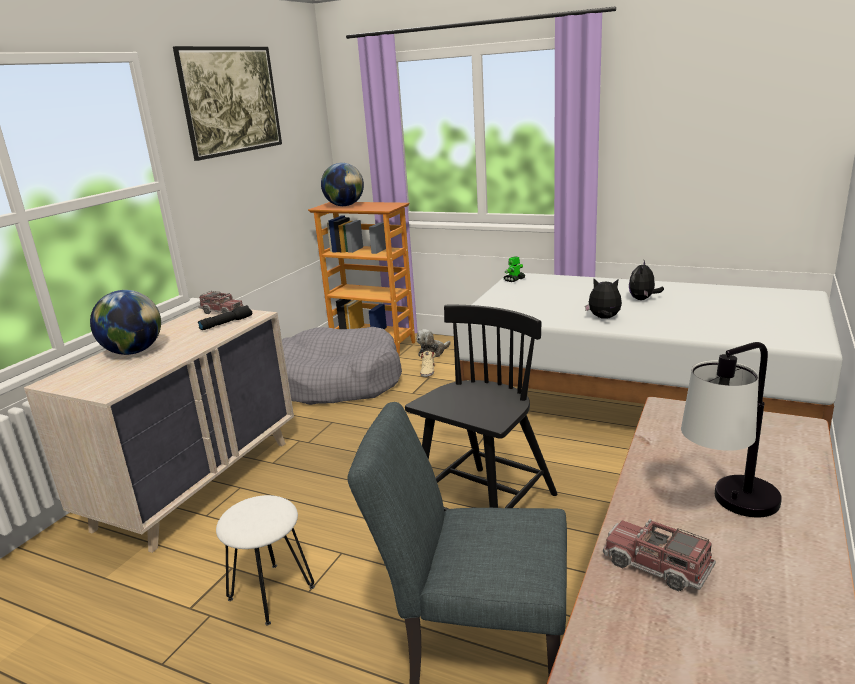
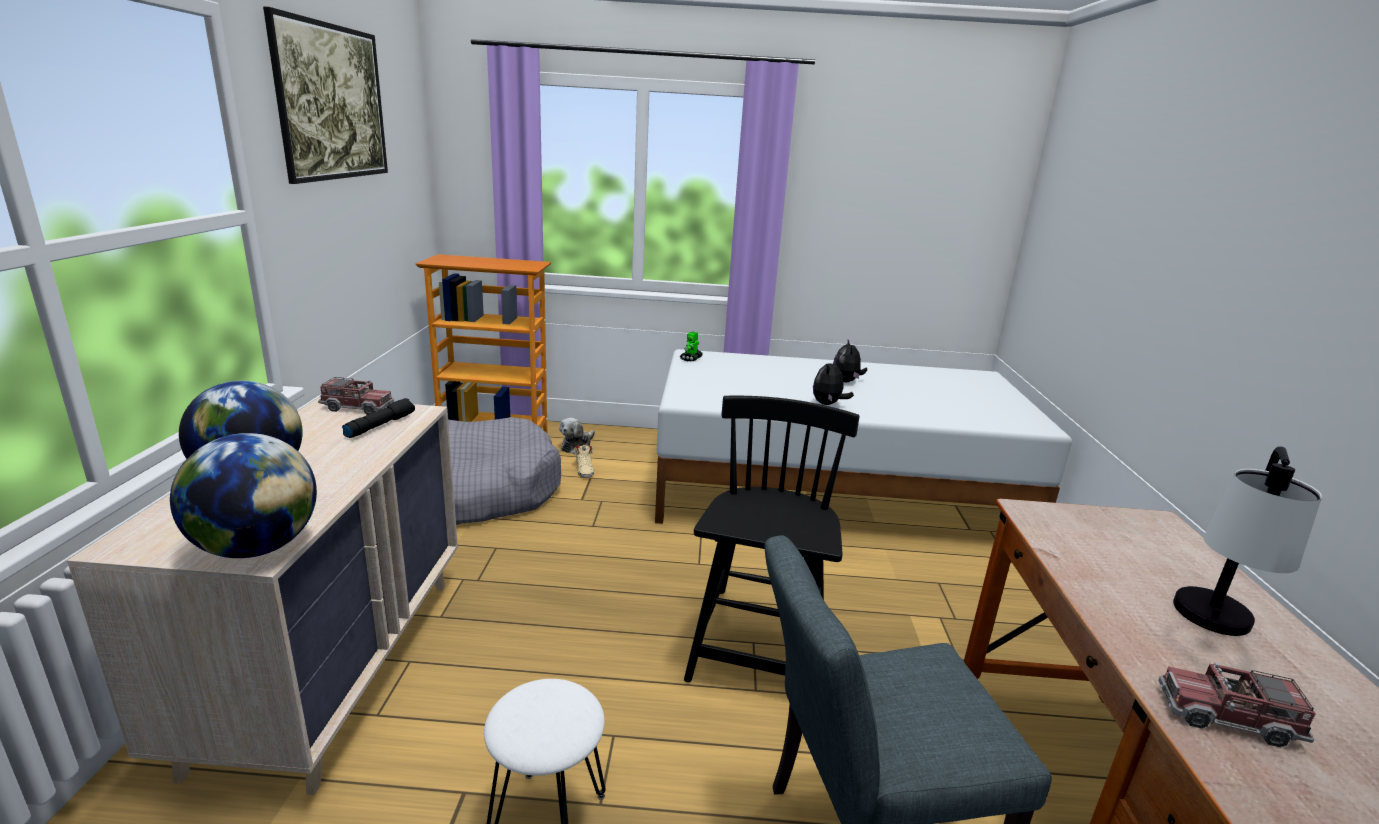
camera: 25 degrees left, 0 degrees up
globe [321,163,364,206] -> globe moved to [170,433,317,558]
plush toy [585,279,622,319] -> plush toy turned 60 degrees counterclockwise [813,357,854,405]

